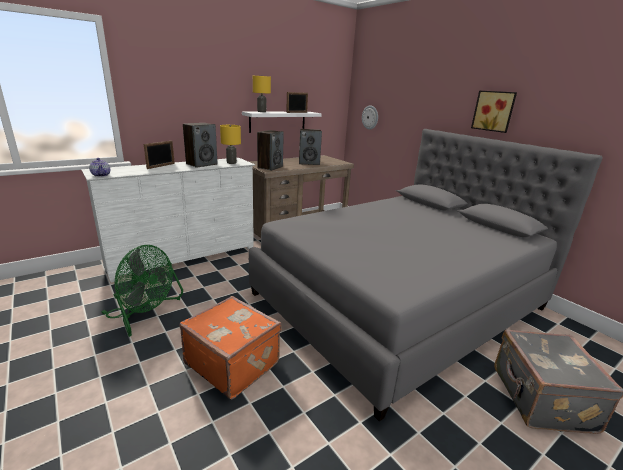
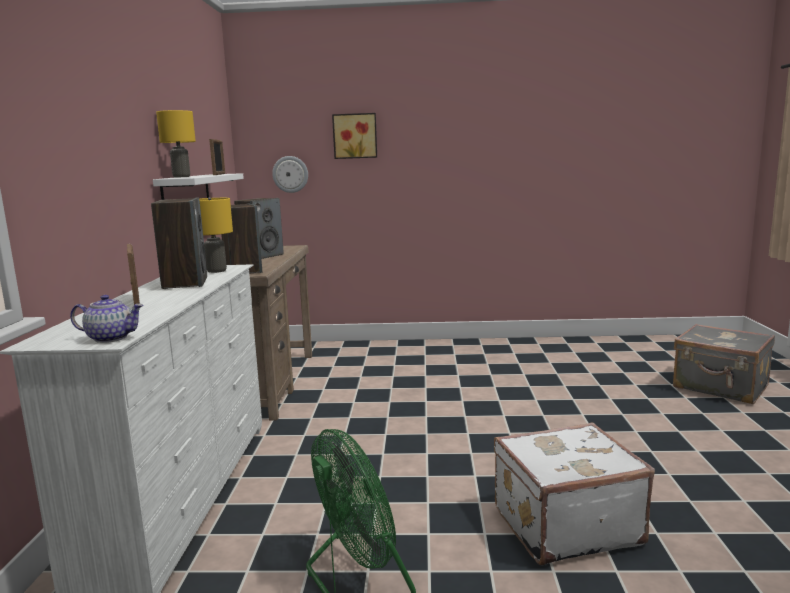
camera: 50 degrees left, 10 degrees down
orange suitcase [180,296,282,399] -> white suitcase [494,422,655,566]
grey bed [249,129,603,422] -> none
picture [471,91,517,133] -> picture moved to [332,113,377,159]

